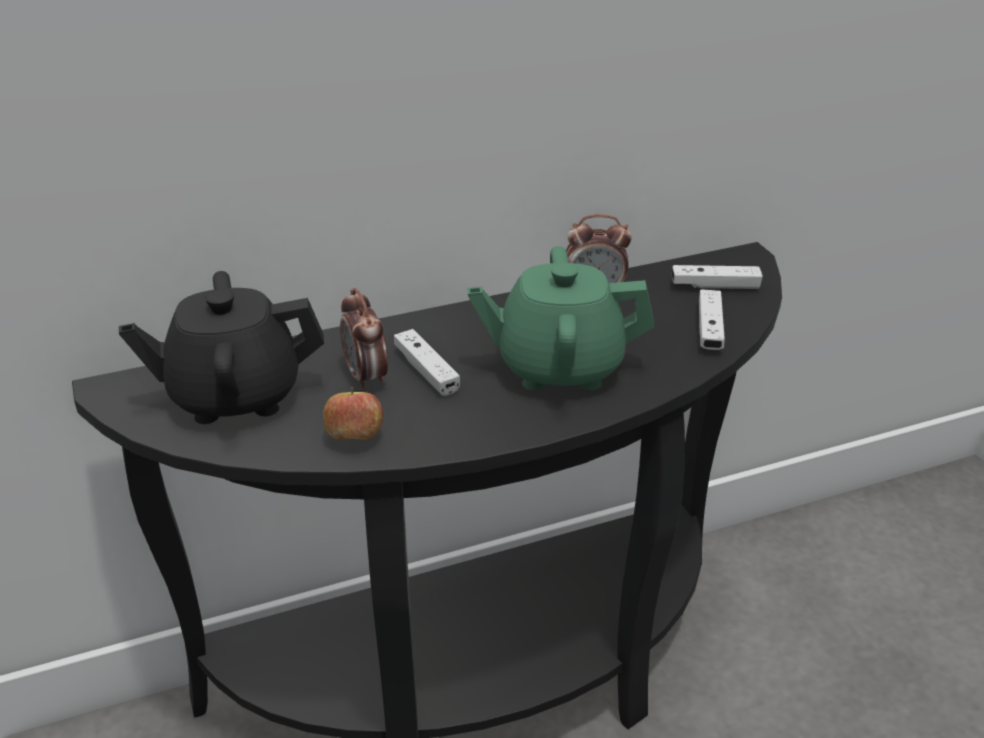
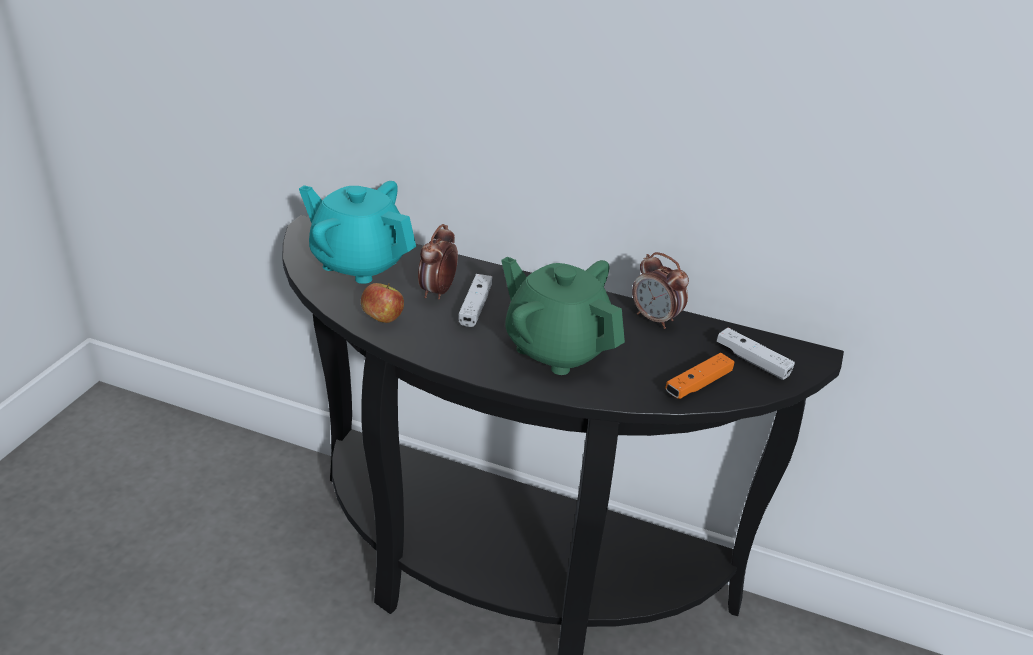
camera: 40 degrees right, 0 degrees up
black teapot [119,271,324,424] -> turquoise teapot [299,181,416,284]
white game controller [699,289,725,350] -> orange game controller [665,353,734,399]

